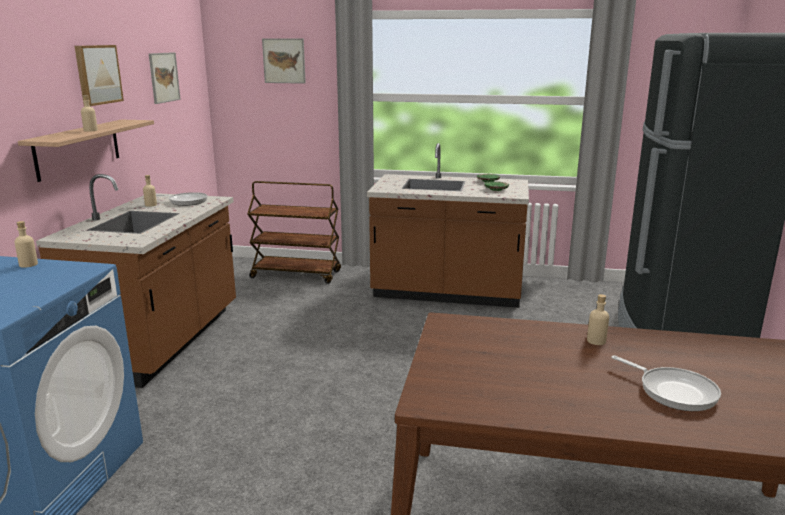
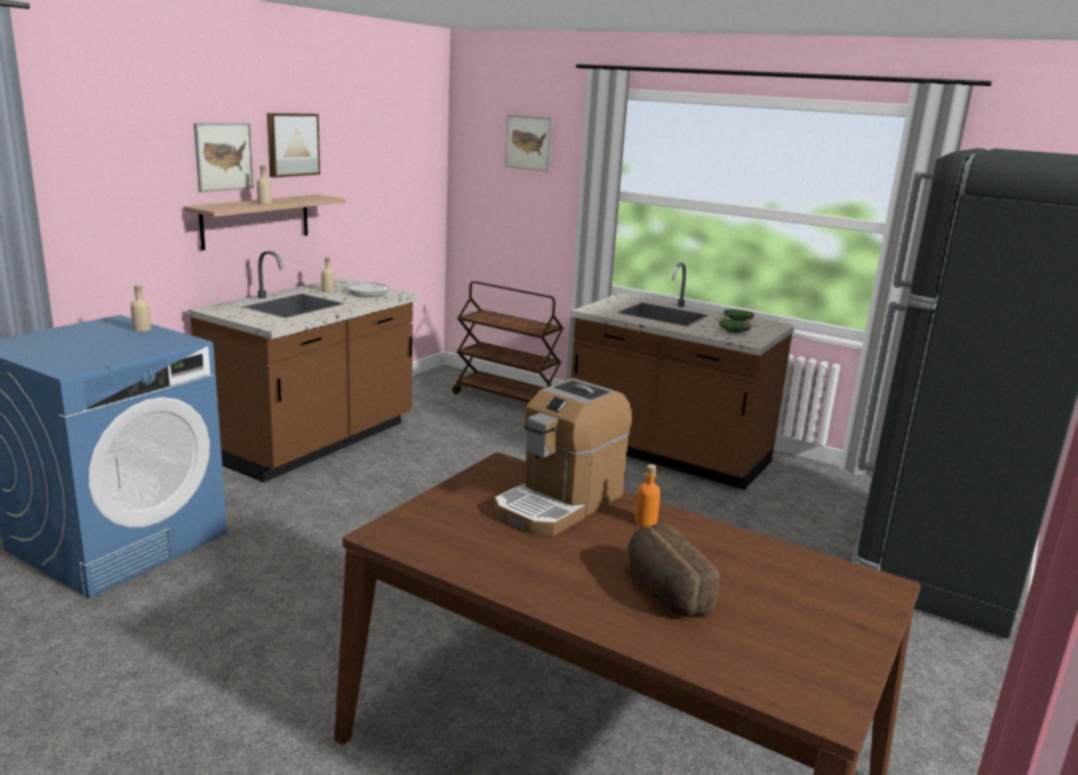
camera: 20 degrees right, 0 degrees up
picture [149,52,181,104] -> picture moved to [194,123,254,192]
beige bottle [587,294,609,345] -> orange bottle [635,464,661,527]
frying pan [611,355,721,411] -> bread [628,523,719,617]
none -> coffee machine [494,378,632,536]

